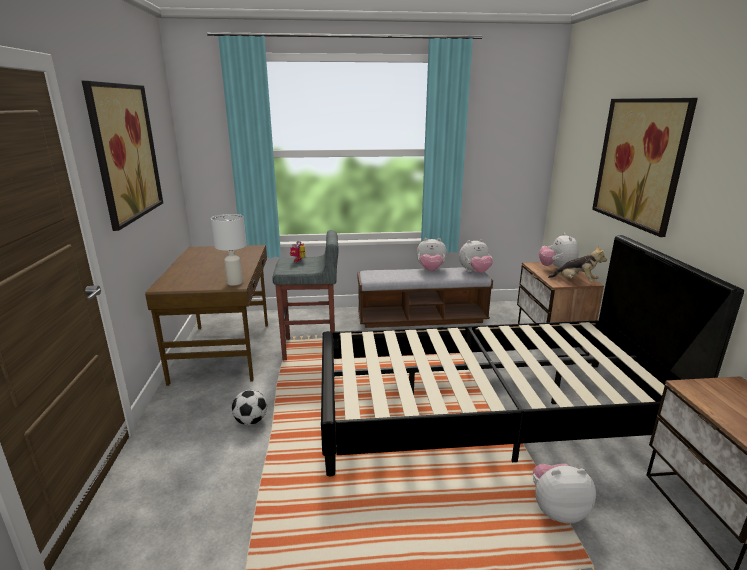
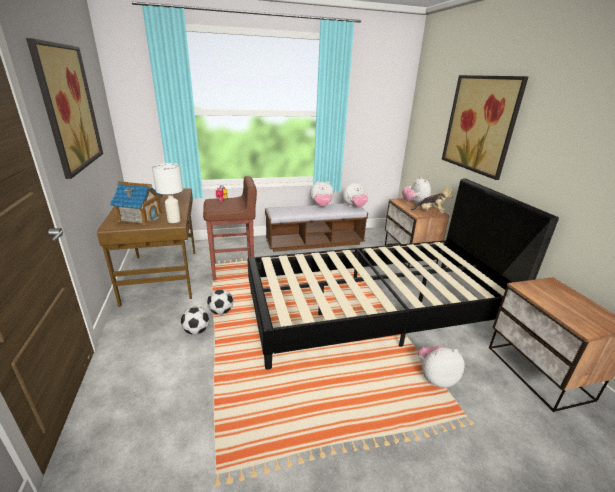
camera: 10 degrees left, 5 degrees up
grey stool [272,230,339,360] -> brown stool [203,176,257,281]
none -> toy house [110,181,163,225]
none -> football [207,289,233,315]

